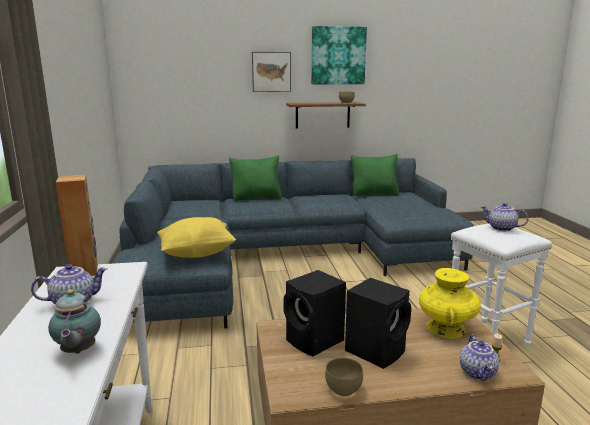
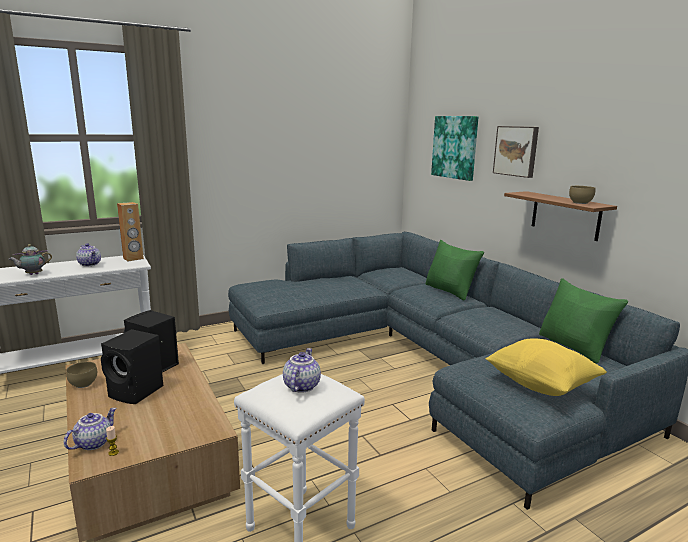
camera: 70 degrees right, 0 degrees up
yellow pillow [157,217,236,258] -> yellow pillow moved to [485,338,607,396]
picture [311,26,367,84] -> picture moved to [431,116,479,181]
yellow vase [419,268,481,339] -> none
teapot [460,334,499,381] -> teapot turned 135 degrees clockwise [64,408,117,450]

